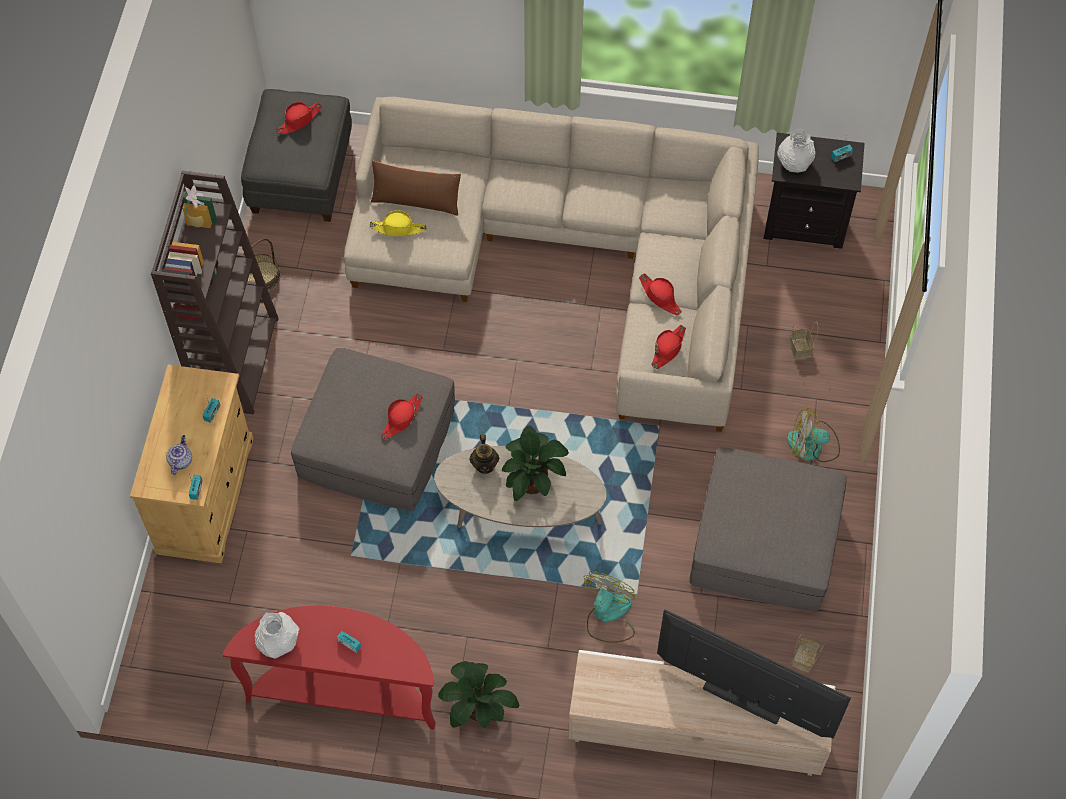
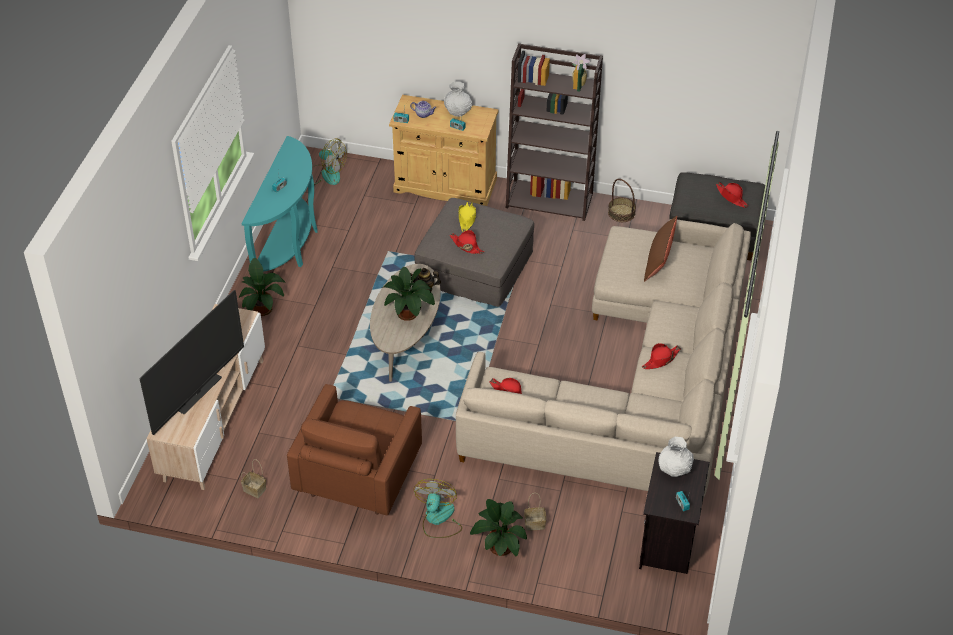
camera: 95 degrees right, 15 degrees down
red console table [223,605,436,730] -> turquoise console table [242,136,318,272]
white vase [255,612,300,659] -> white vase moved to [444,81,473,117]
yellow hat [370,210,427,236] -> yellow hat moved to [458,202,476,232]
fan [584,571,635,643] -> fan moved to [312,139,347,185]
red hat [639,273,682,316] -> red hat moved to [642,343,681,369]
grey ottoman [689,447,846,612] -> brown armchair [287,384,422,515]
none -> potted plant [470,499,527,556]

